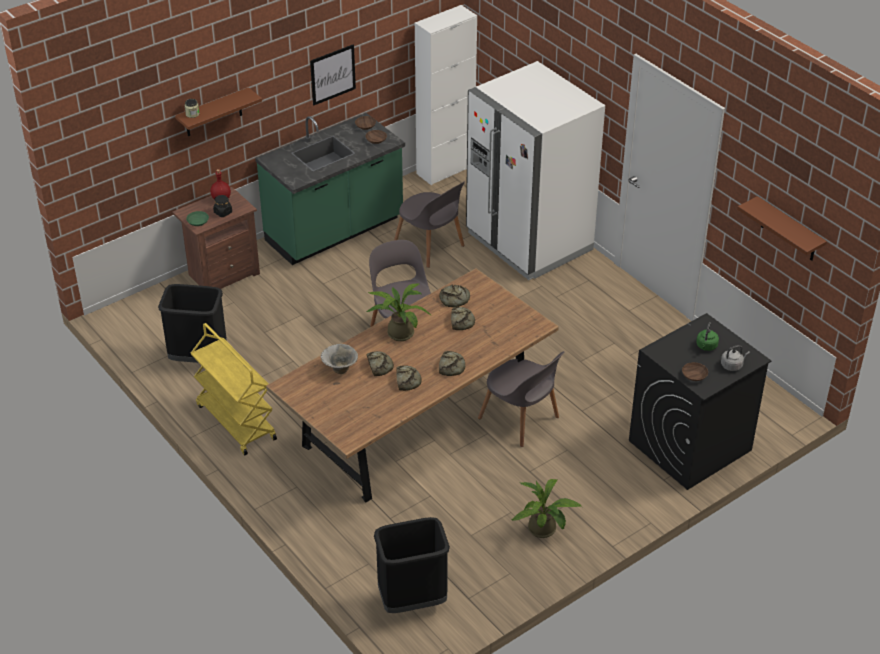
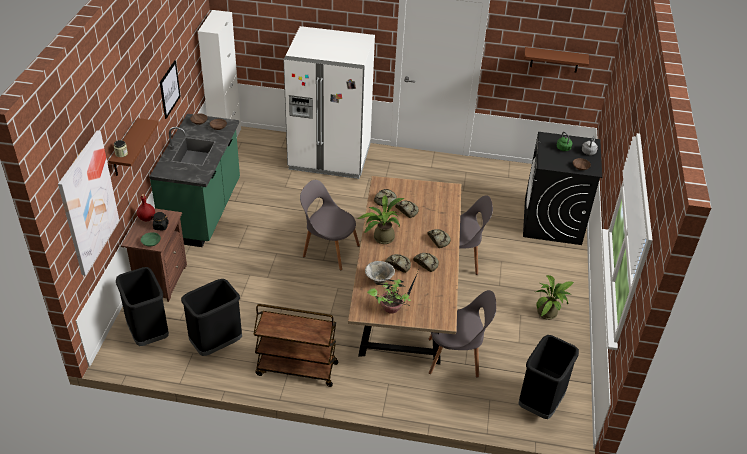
camera: 45 degrees left, 0 degrees up
yellow cart [191,323,277,455] -> brown cart [253,304,338,387]
grey chair [394,181,465,268] -> grey chair moved to [429,290,496,378]
none -> picture [58,131,119,275]
none -> black trash can [116,267,169,346]
none -> potted plant [367,272,418,314]

